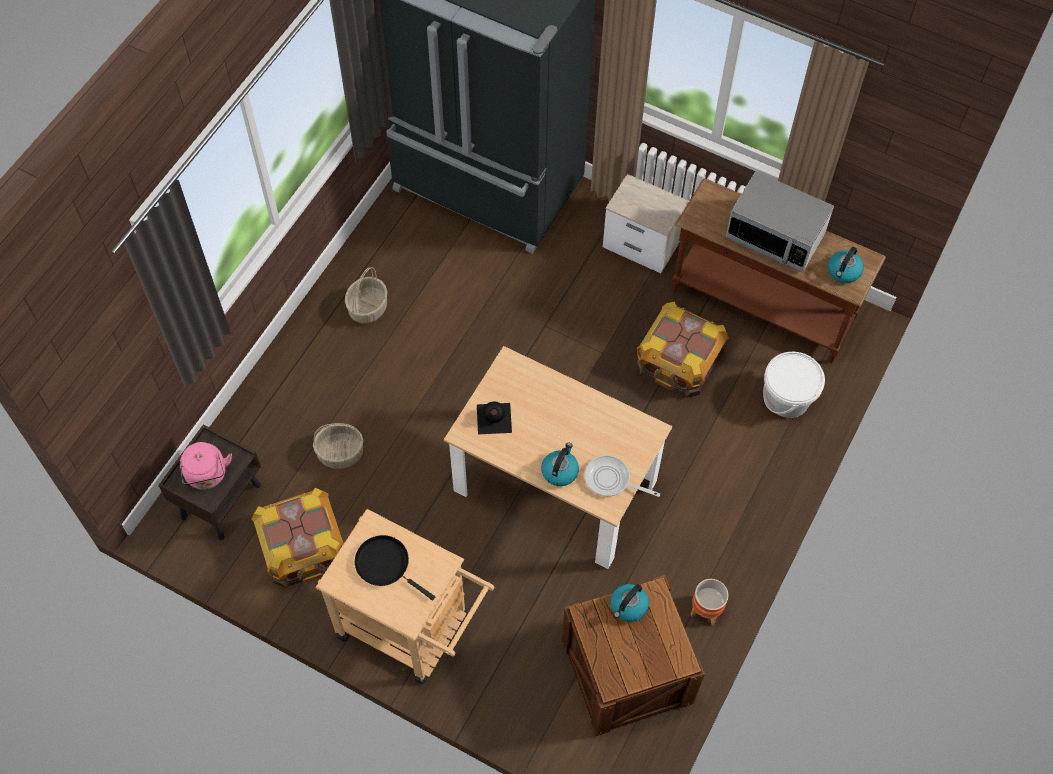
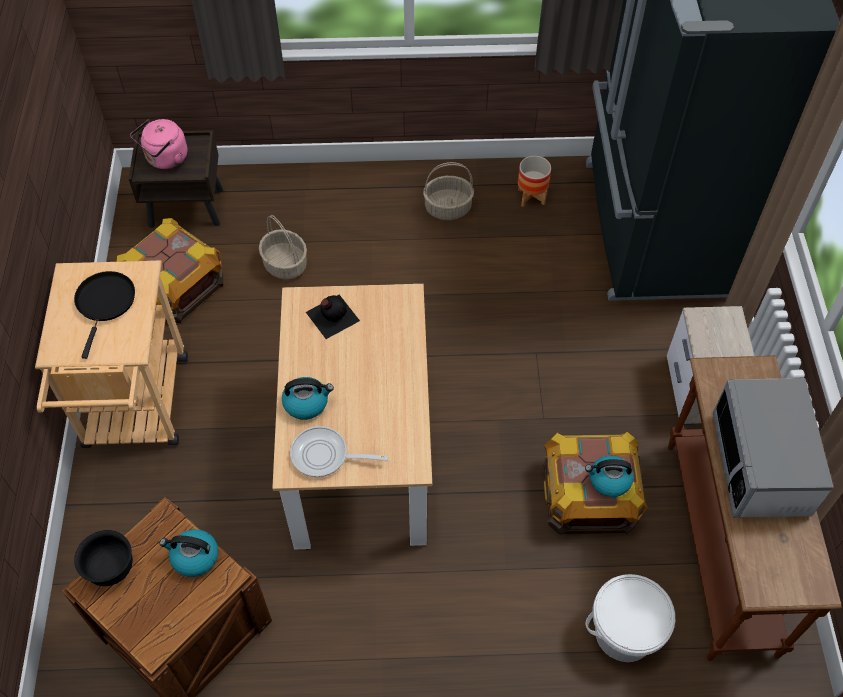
camera: 60 degrees right, 5 degrees down
frying pan [585,455,660,497] -> frying pan turned 75 degrees counterclockwise [290,426,388,477]
planter [691,579,728,626] -> planter moved to [518,156,551,207]
kettle [828,247,864,283] -> kettle moved to [585,456,634,497]
none -> black bowl [74,530,133,586]

